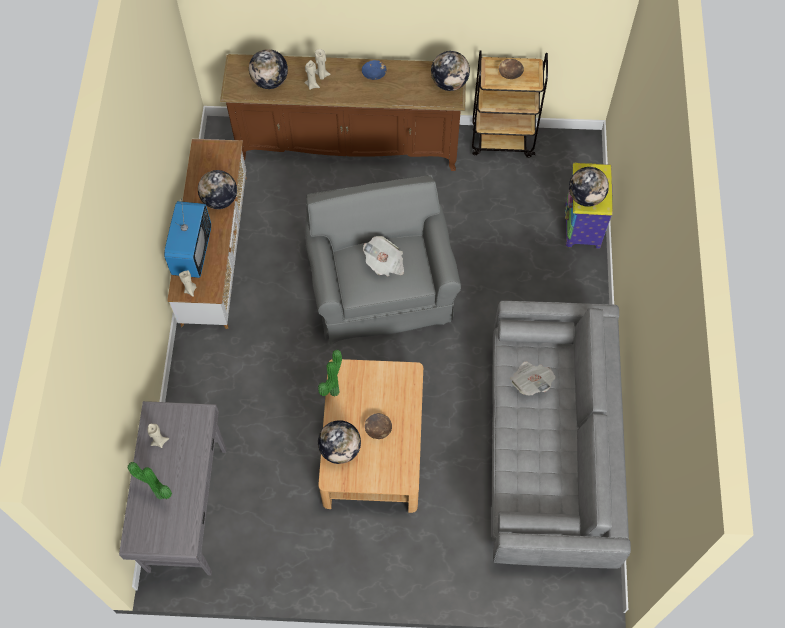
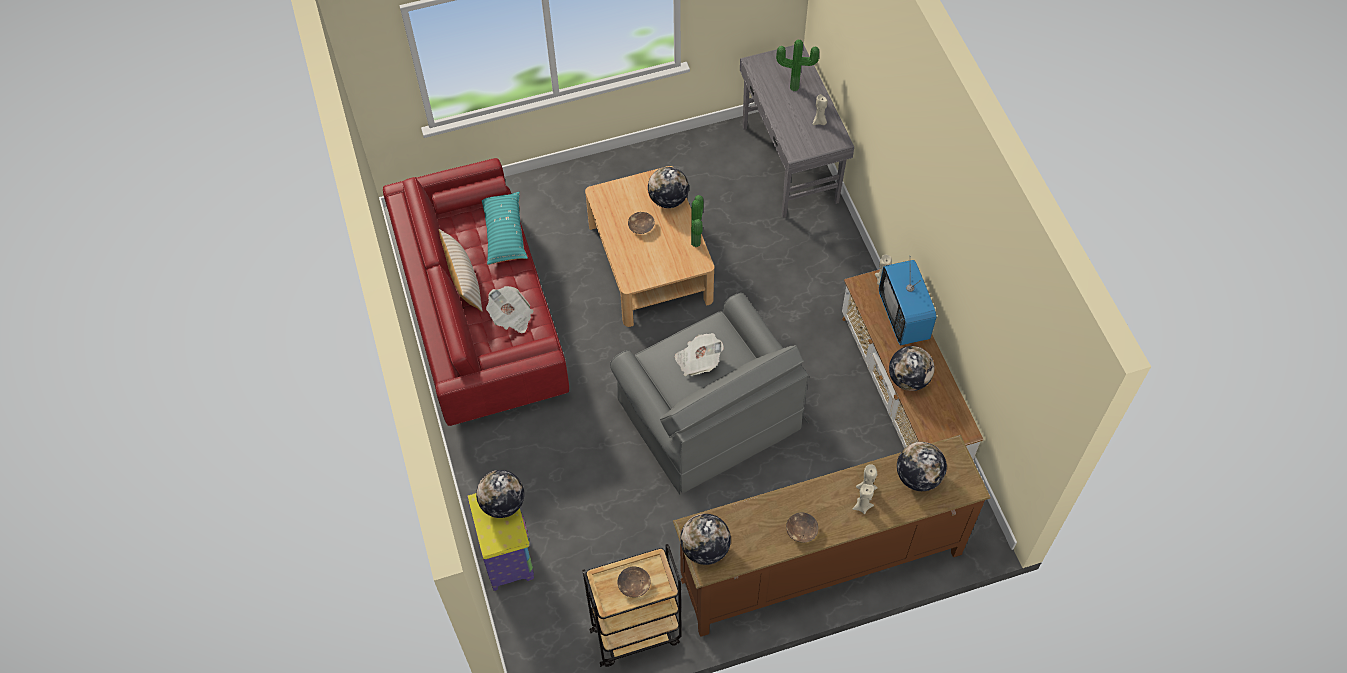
camera: 160 degrees right, 5 degrees down
blue bowl [362,60,386,80] -> brown bowl [786,513,818,543]
grey sofa [491,301,631,569] -> red sofa [383,158,569,426]
none -> beige pillow [439,229,483,312]
none -> turquoise pillow [482,192,528,265]

